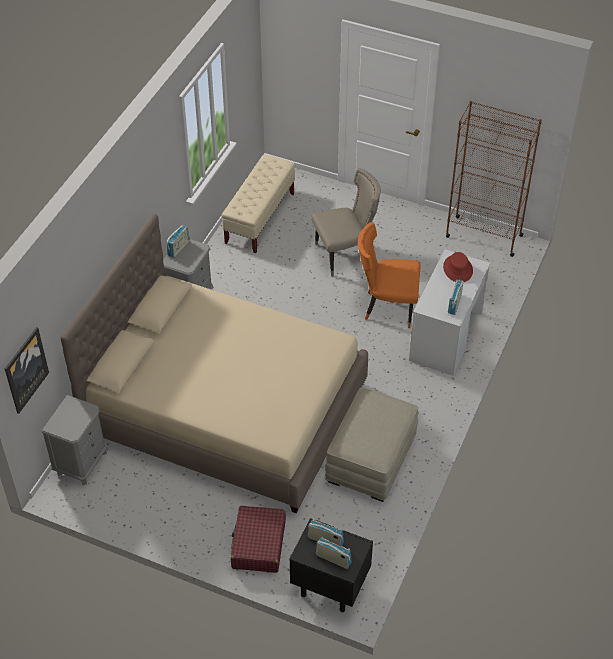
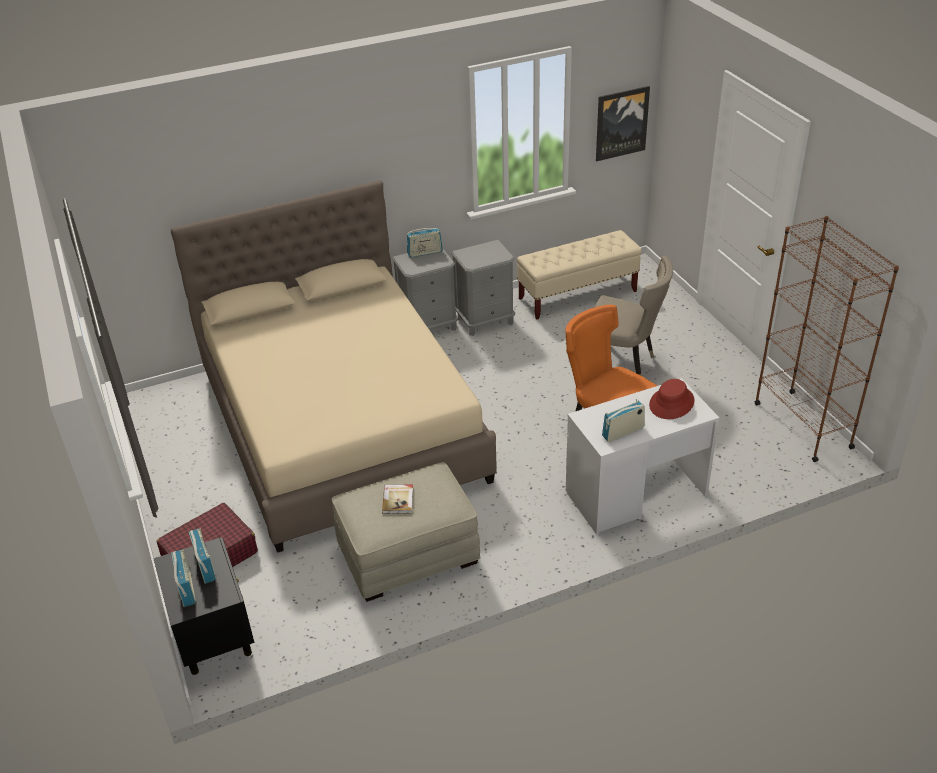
camera: 45 degrees right, 10 degrees down
picture [5,327,49,414] -> picture moved to [596,86,650,161]
grey nightstand [42,395,107,485] -> grey nightstand moved to [451,240,515,336]
none -> book [382,484,413,514]

